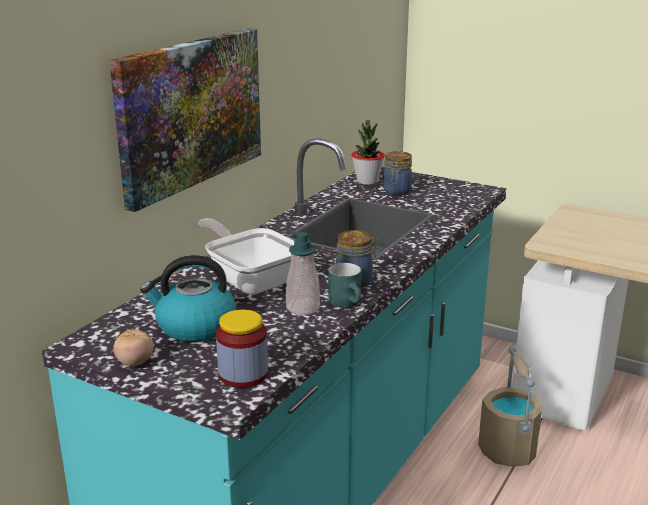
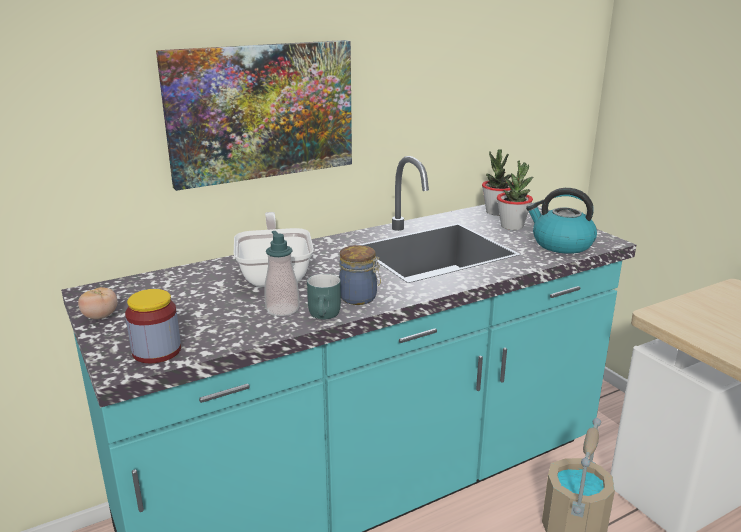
camera: 30 degrees right, 0 degrees up
kettle [140,255,236,342] -> kettle moved to [526,188,597,254]
jar [383,151,412,195] -> potted plant [497,161,534,230]

